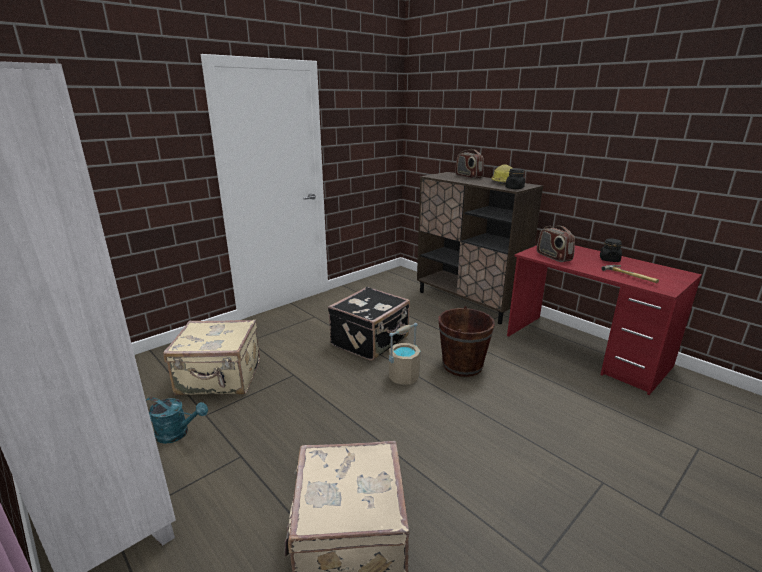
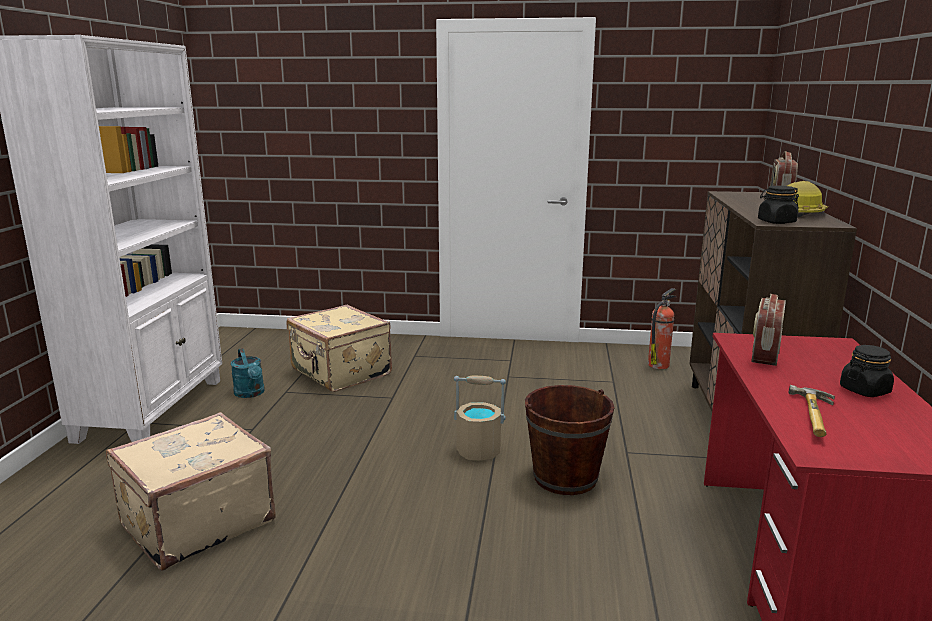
camera: 50 degrees right, 5 degrees down
black suitcase [328,287,410,361] -> none
none -> fire extinguisher [648,288,676,369]

